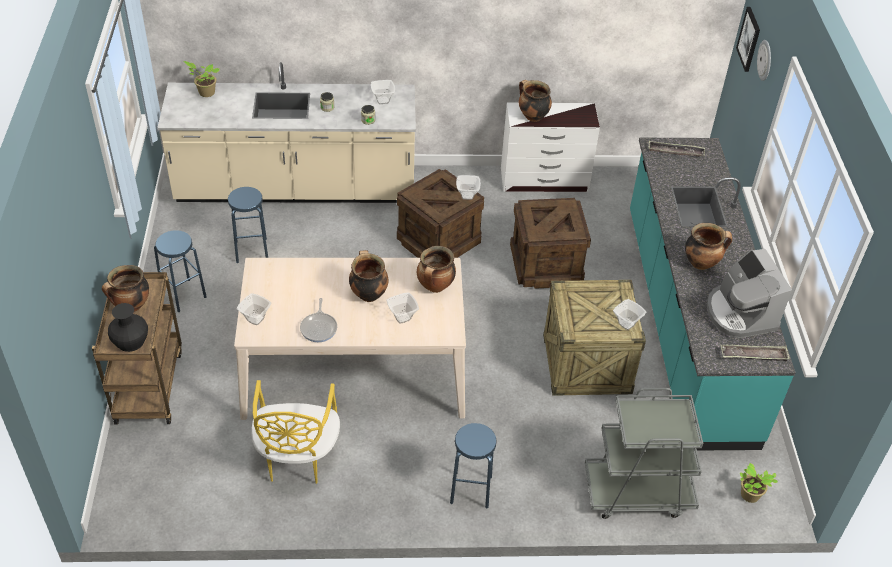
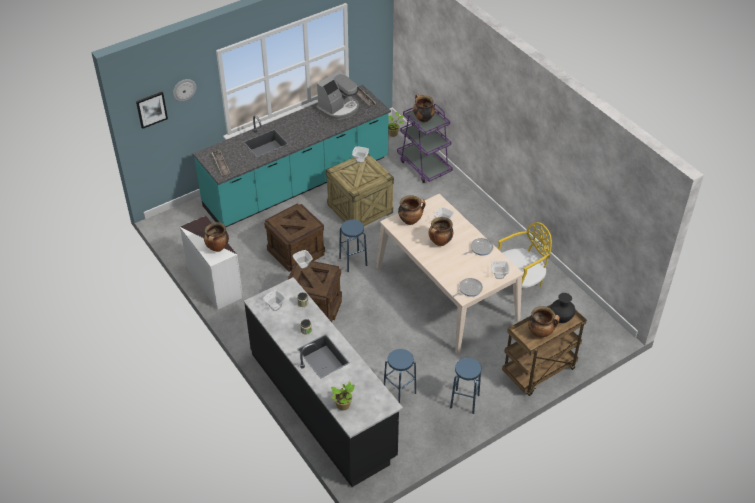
camera: 120 degrees left, 0 degrees up
beige counter [157,62,416,203] -> black counter [244,277,403,487]
blue stool [450,423,497,509] -> blue stool moved to [339,220,367,272]
grey cart [585,388,703,519] -> purple cart [397,104,453,183]
cooking pot [685,223,732,270] -> cooking pot moved to [413,94,435,123]
none -> frying pan [452,278,483,297]

